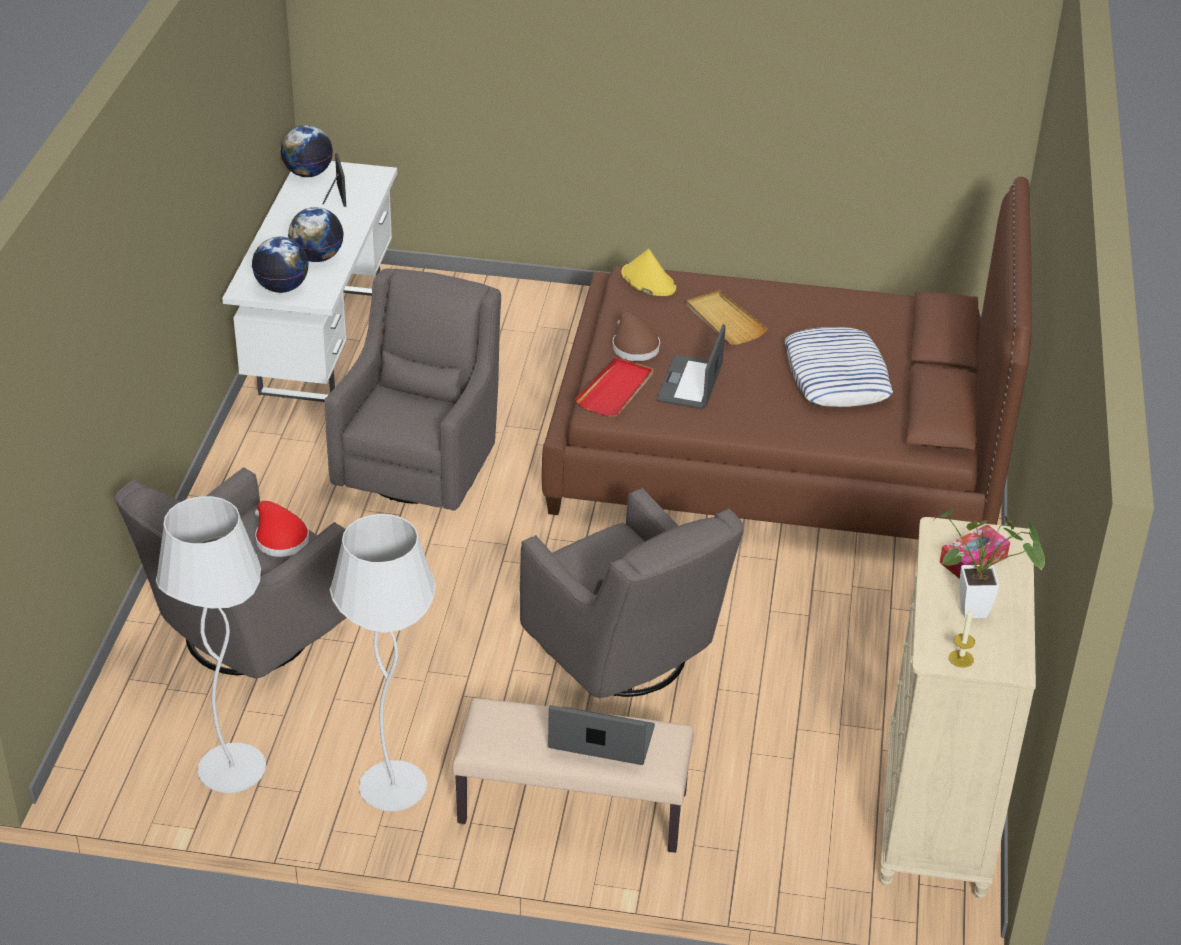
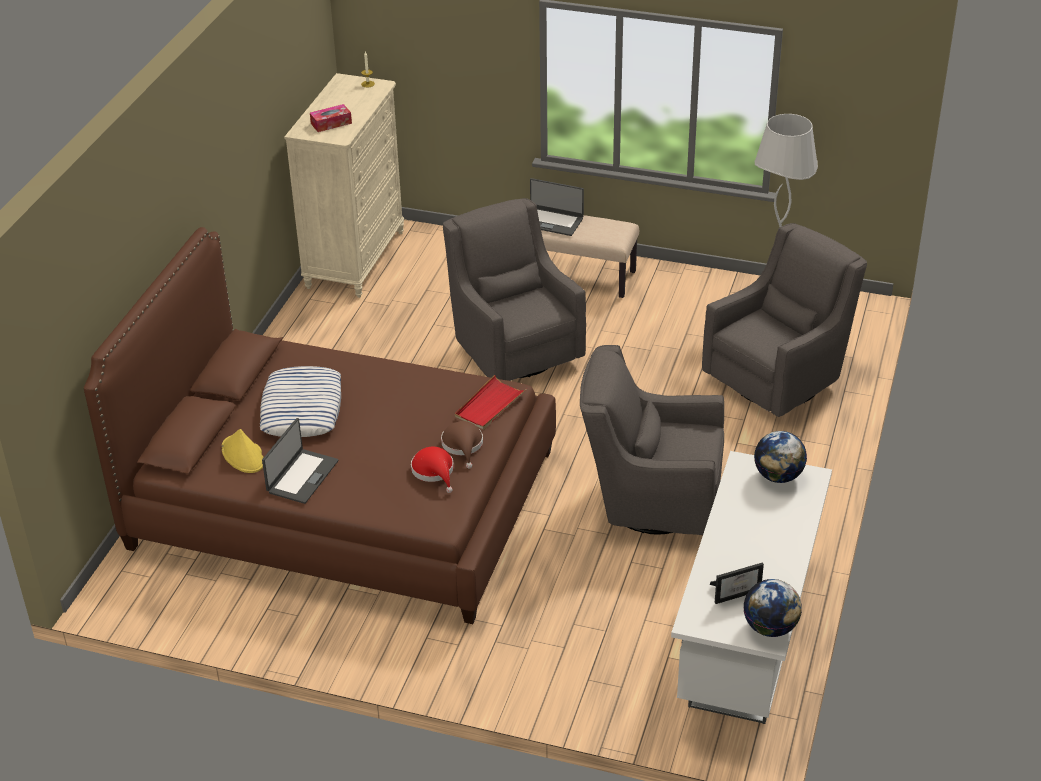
camera: 170 degrees left, 0 degrees up
red hat [255,501,309,557] -> red hat moved to [411,447,454,493]
globe [288,207,344,262] -> none
picture frame [323,153,346,207] -> picture frame turned 105 degrees counterclockwise [710,563,764,604]
grey armchair [324,268,501,511] -> grey armchair turned 75 degrees clockwise [580,345,724,535]
white floor lamp [330,514,436,812] -> none
yellow hat [621,249,676,296] -> yellow hat moved to [222,429,263,473]
laptop [657,324,726,409] -> laptop moved to [262,418,338,504]
beige tray [686,290,767,345] -> none
potted plant [933,509,1045,618] -> none

